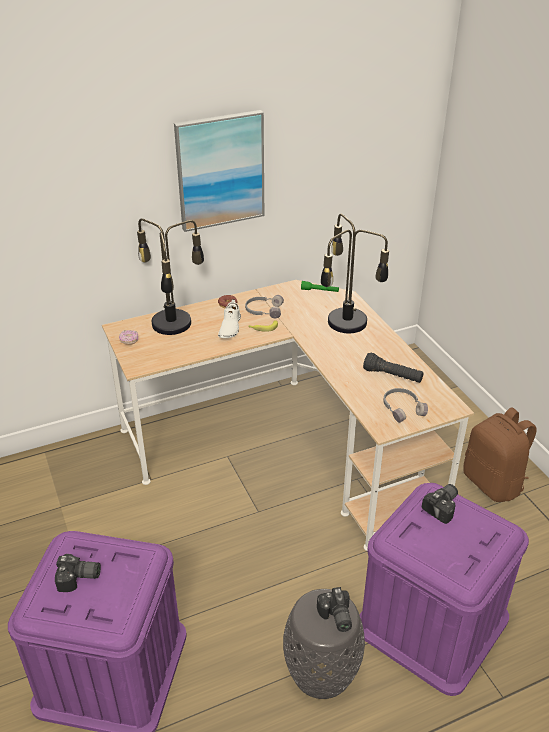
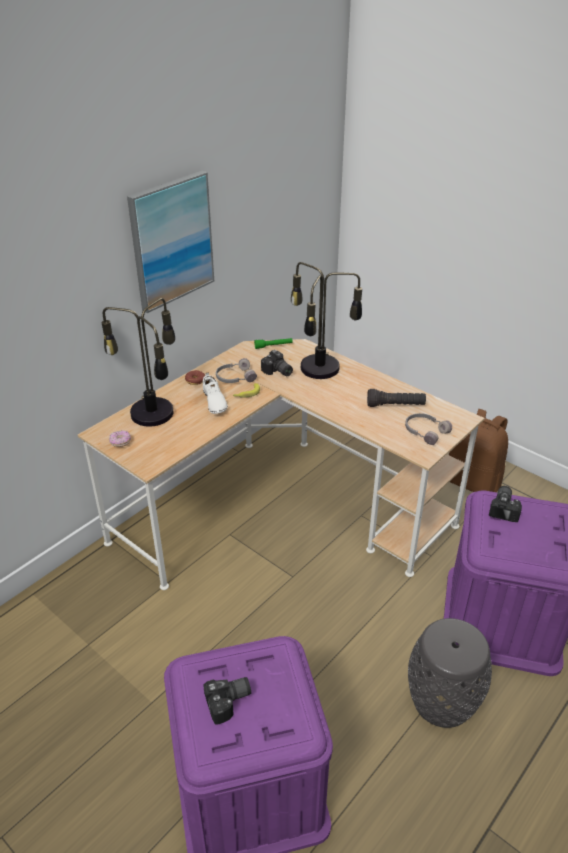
camera: 25 degrees left, 0 degrees up
camera [317,587,352,632] -> camera moved to [261,350,293,376]

